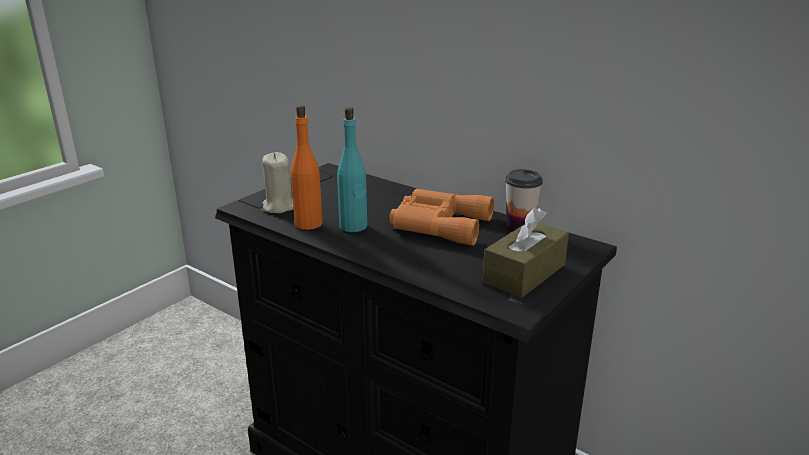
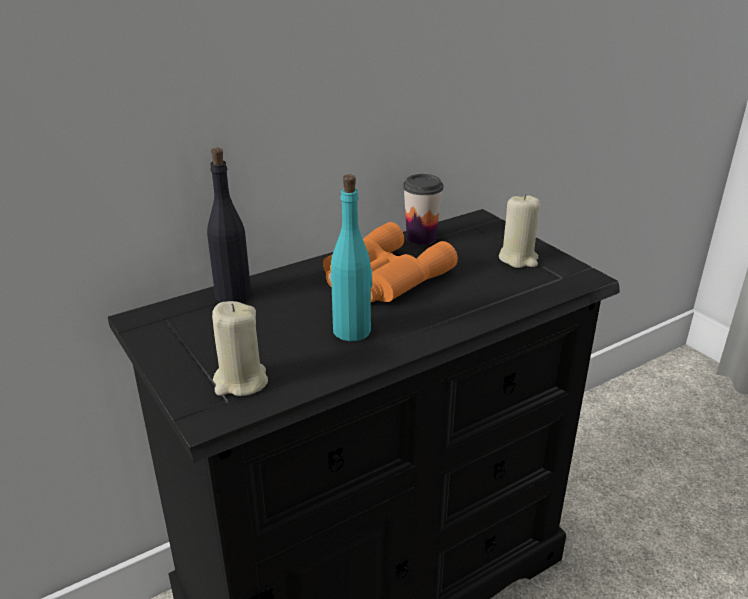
camera: 70 degrees left, 5 degrees up
orange bottle [291,105,323,230] -> none
brown tissue box [482,208,569,298] -> beige candle [499,194,541,268]
none -> black bottle [207,148,251,302]

